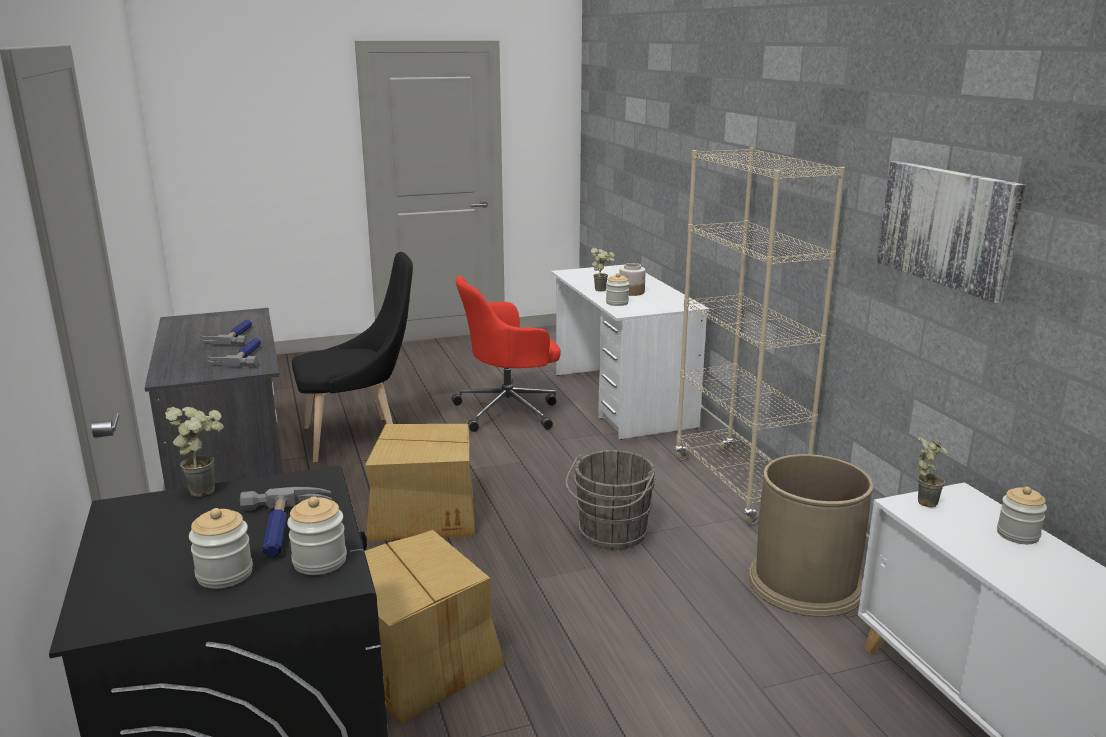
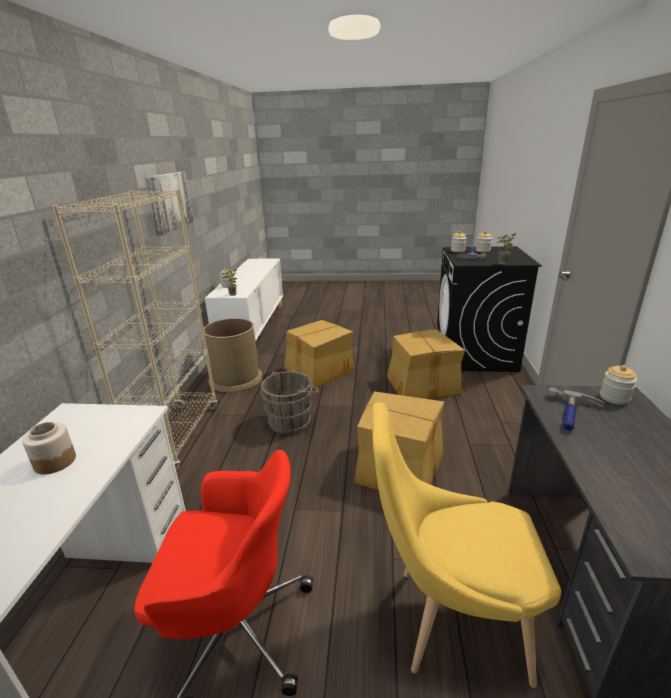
camera: 155 degrees left, 5 degrees up
hammer [201,320,252,345] -> none
black chair [292,252,413,463] -> yellow chair [372,402,561,688]
potted plant [591,248,615,291] -> none
jar [606,273,629,306] -> jar moved to [600,365,637,405]
none -> cardboard box [284,320,354,389]

